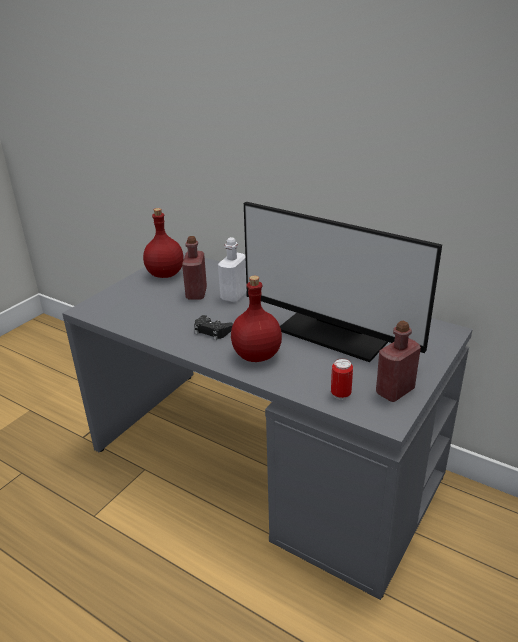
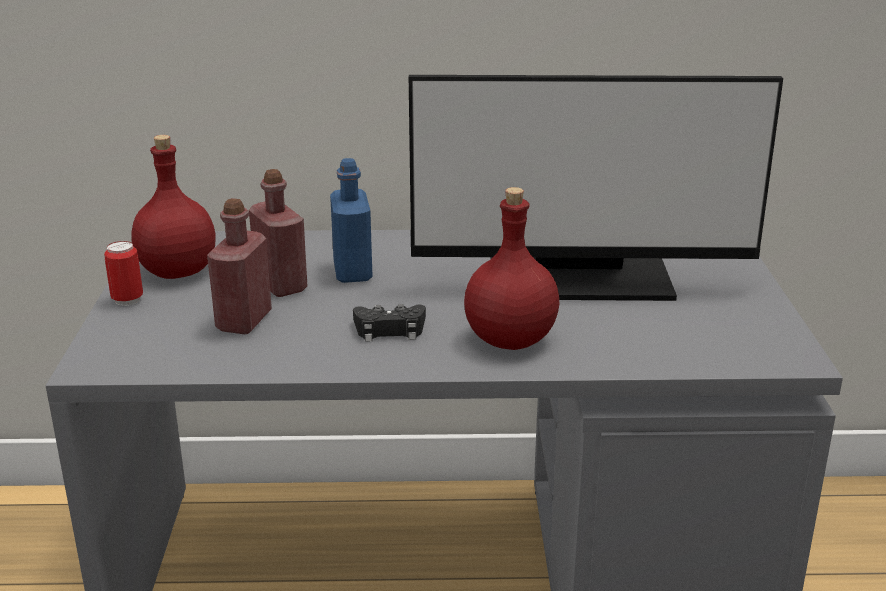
camera: 35 degrees left, 5 degrees down
white bottle [218,237,247,302] -> blue bottle [330,158,373,283]
can [331,358,353,400] -> can moved to [104,241,143,306]
red bottle [376,321,421,402] -> red bottle moved to [207,198,272,334]

